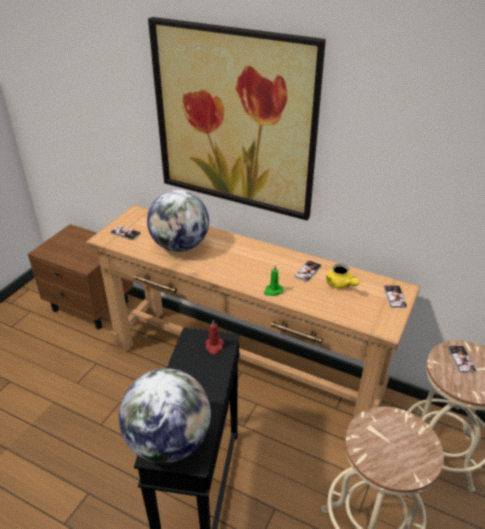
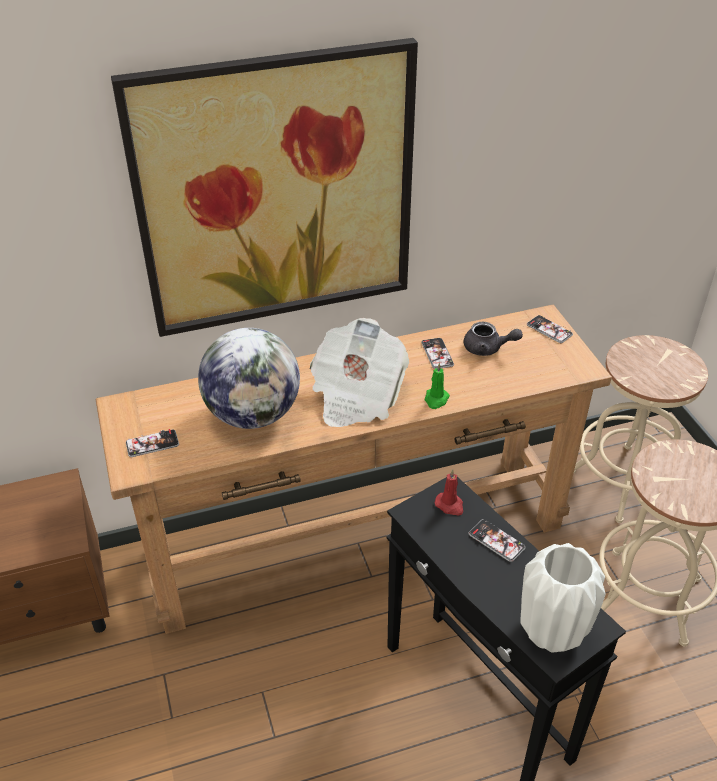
camera: 45 degrees left, 5 degrees up
globe [119,368,211,463] -> white vase [520,543,606,652]
yellow teapot [326,264,360,289] -> grey teapot [464,322,523,356]
phone [447,346,476,373] -> phone moved to [468,519,525,562]
none -> newspaper [310,318,409,427]

